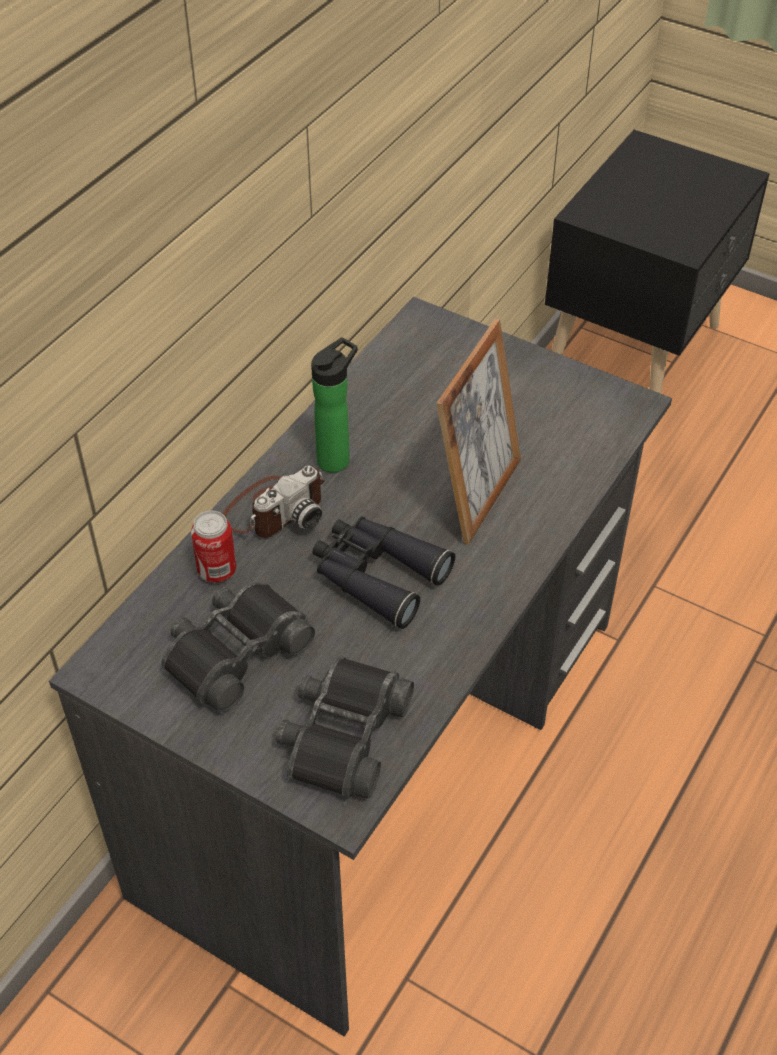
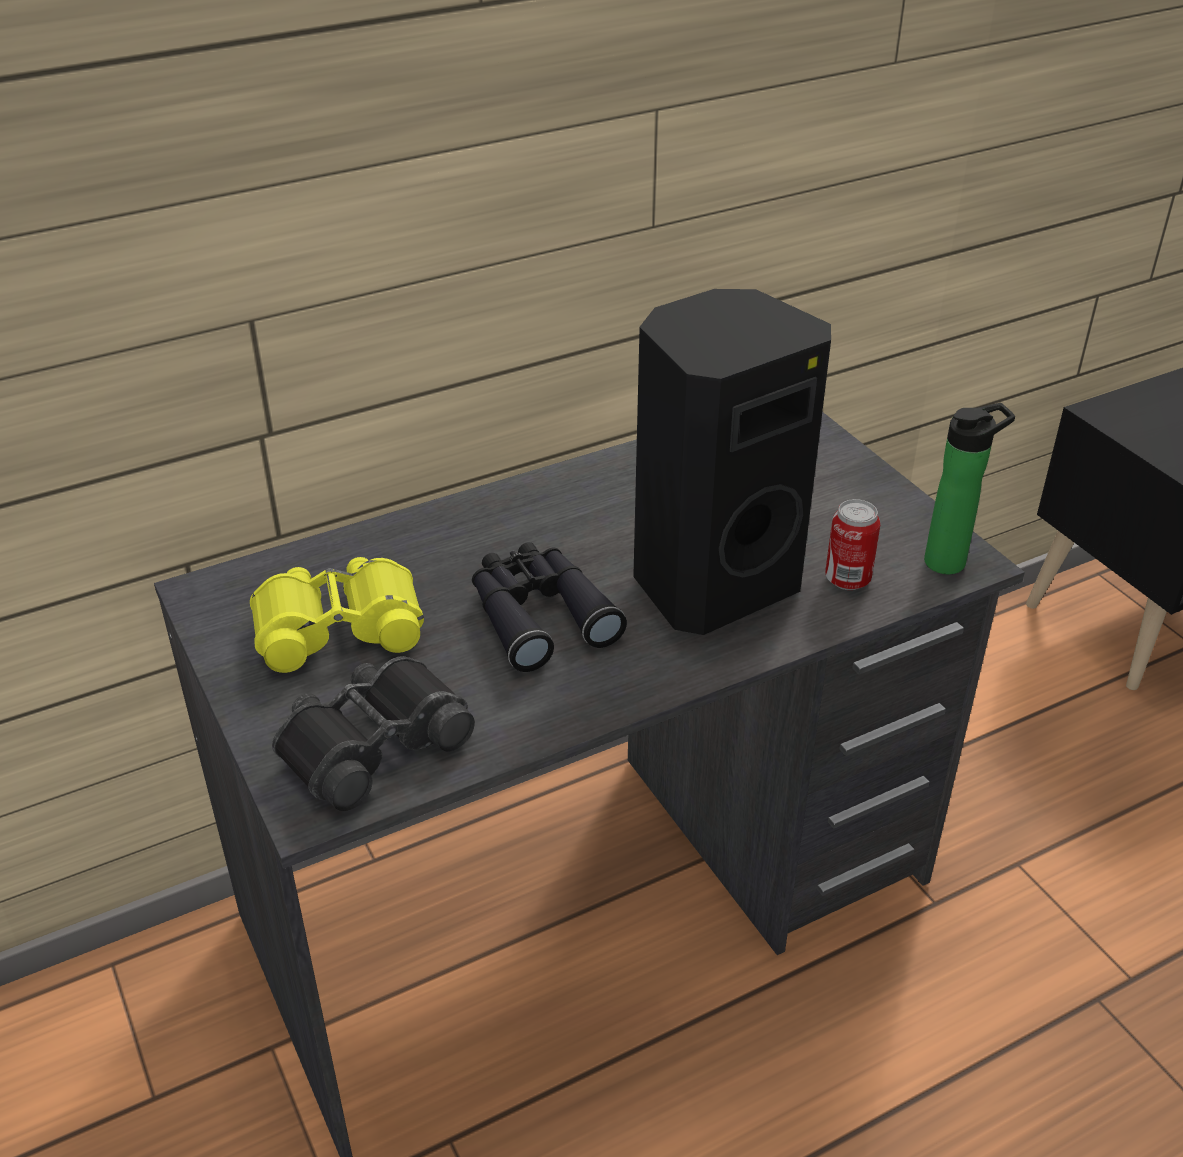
camera: 30 degrees right, 10 degrees down
black binoculars [161,582,315,713] -> yellow binoculars [250,557,424,673]
can [191,511,236,583] -> can moved to [825,499,880,590]
camera [223,466,325,538] -> none
bottle [311,337,358,473] -> bottle moved to [924,403,1015,574]
picture frame [436,319,521,545] -> black speaker [633,289,831,635]

